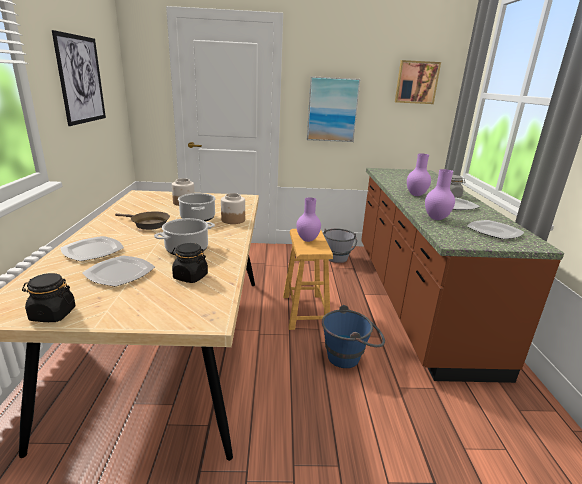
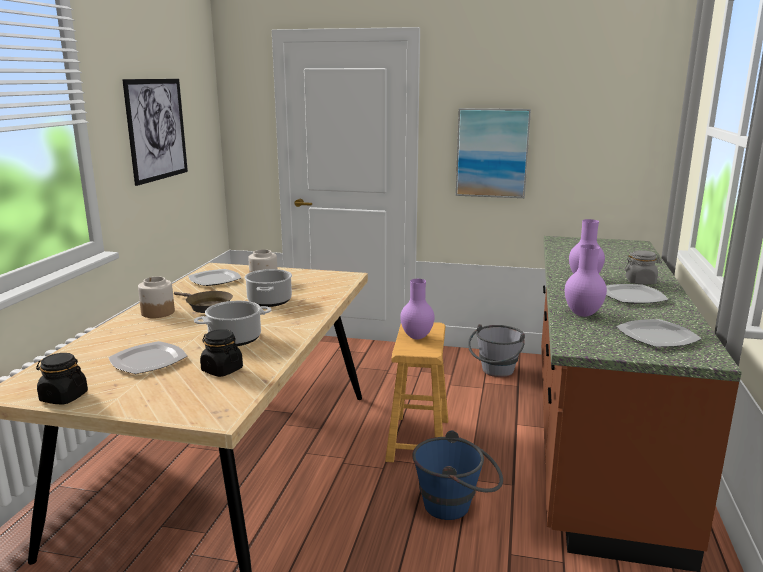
camera: 15 degrees right, 5 degrees down
plate [60,236,124,261] -> plate moved to [188,269,241,286]
jar [221,193,245,224] -> jar moved to [138,276,175,318]
picture [395,60,441,104] -> none

